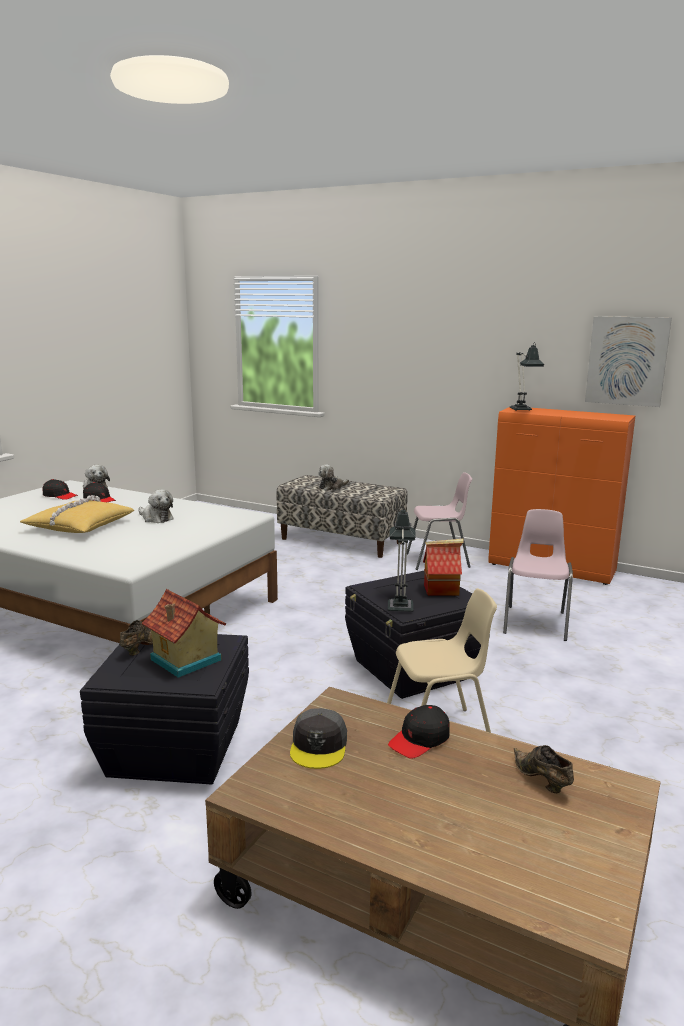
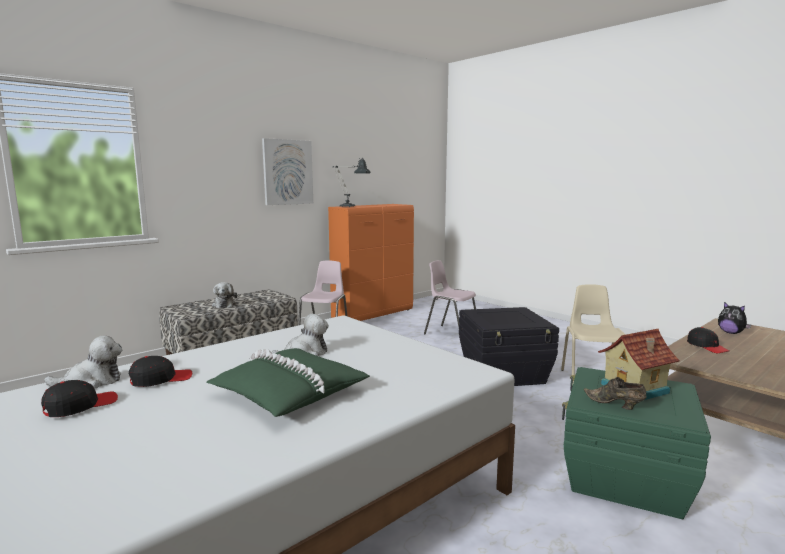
camera: 70 degrees left, 5 degrees down
yellow pillow [20,495,134,533] -> green pillow [206,348,370,417]
black storage box [80,634,249,784] -> green storage box [562,367,711,519]
grey cap [290,708,347,769] -> none
table lamp [388,507,416,612] -> none
toy house [423,539,464,596] -> none
brown shoe [514,745,574,793] -> plush toy [718,302,751,334]
picture [585,316,672,407] -> picture moved to [262,138,313,205]

